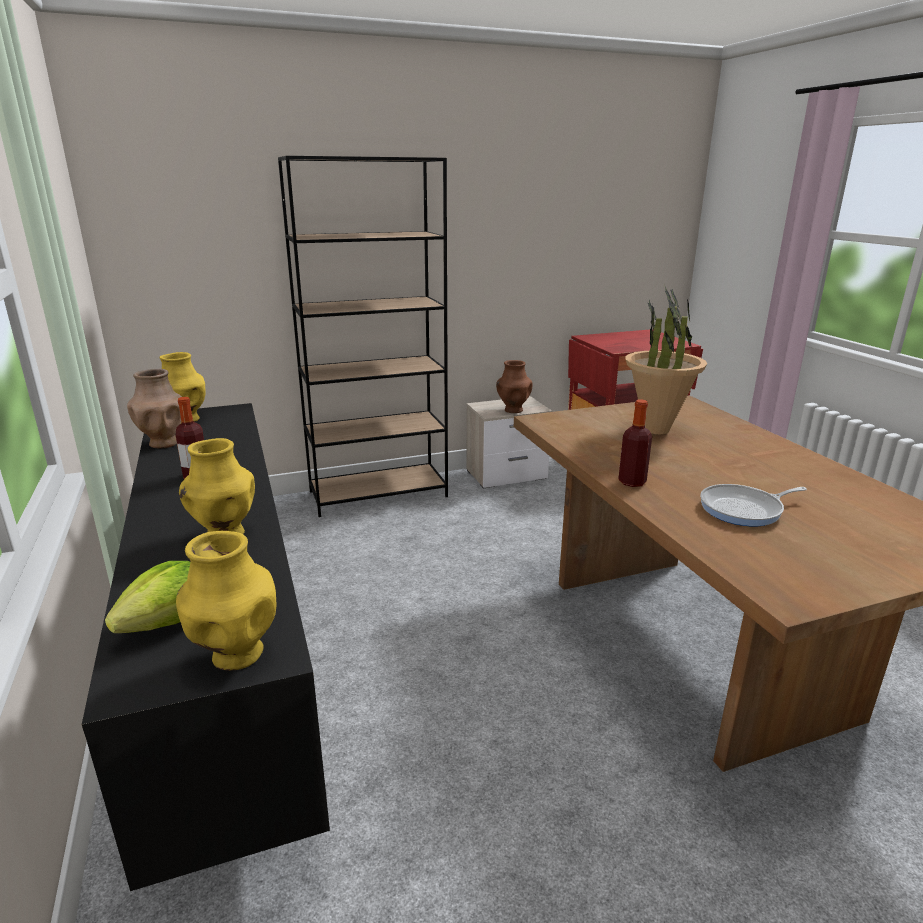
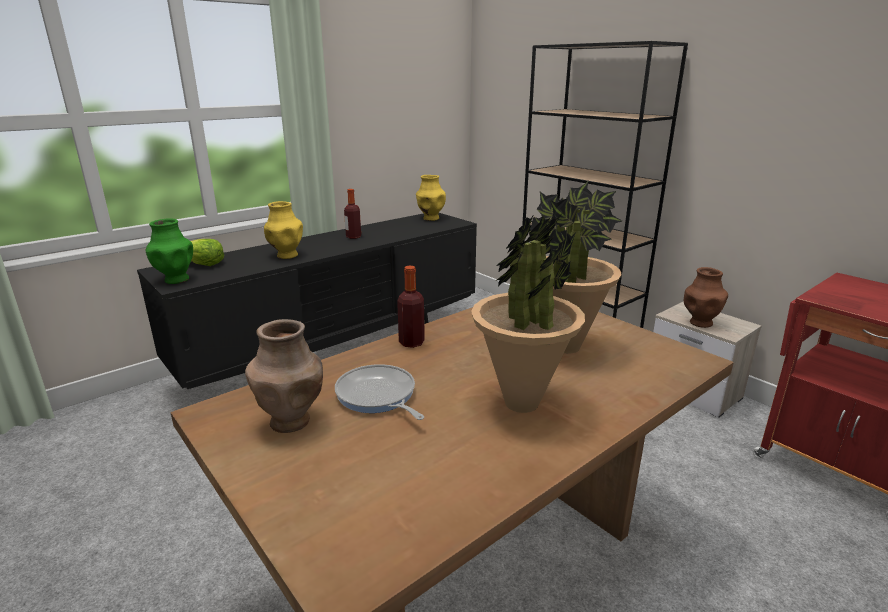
camera: 70 degrees right, 0 degrees up
brown vase [127,369,182,449] -> brown vase moved to [245,319,323,433]
yellow vase [176,531,276,671] -> green vase [146,219,193,284]
none -> potted plant [471,214,585,413]

